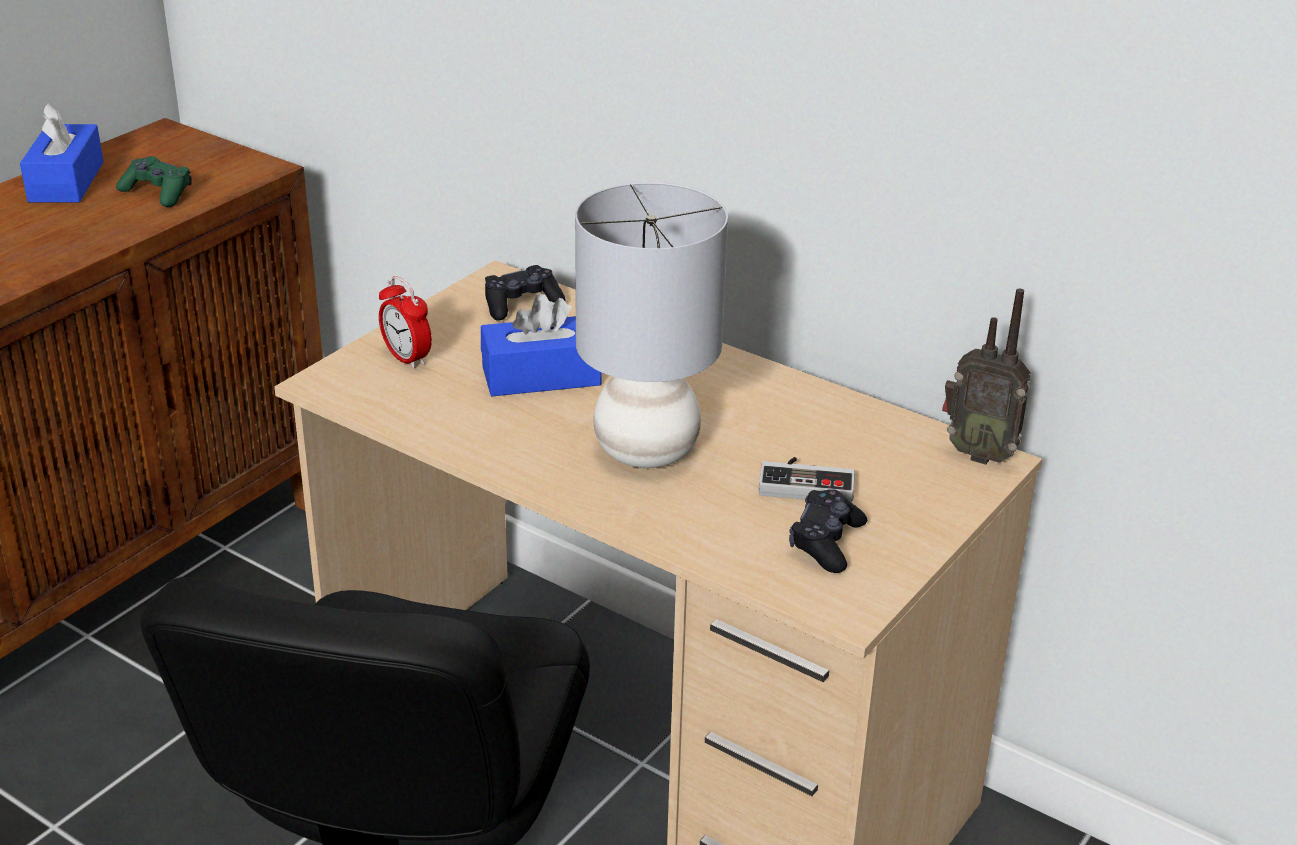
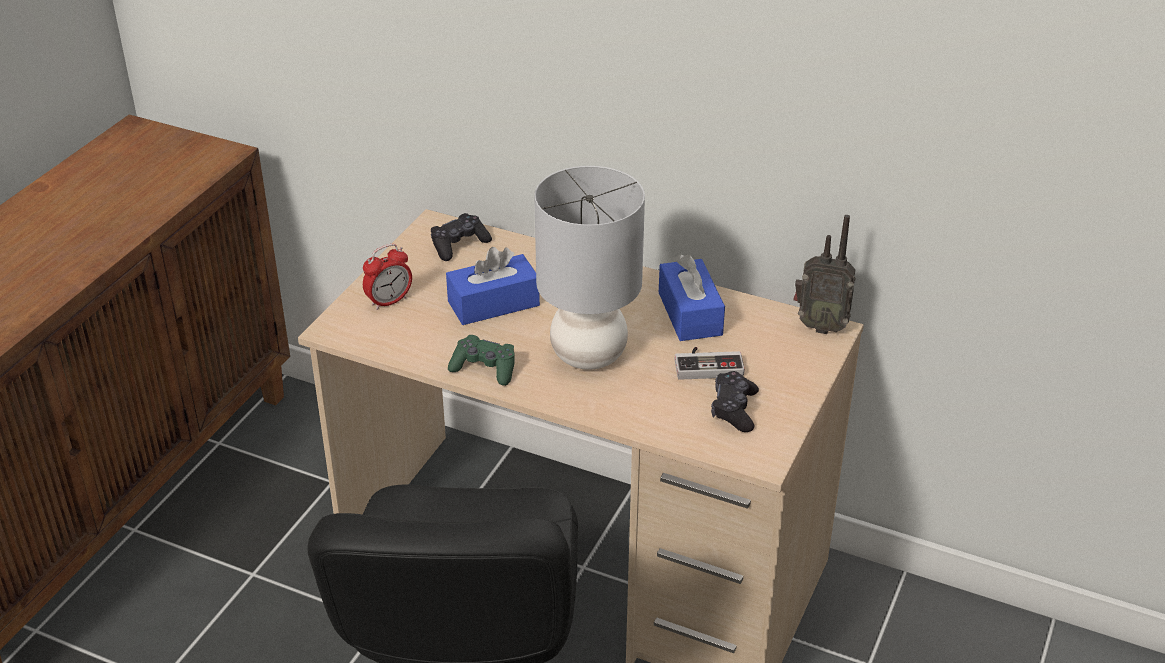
camera: 10 degrees left, 5 degrees up
blue tissue box [20,103,103,203] -> blue tissue box moved to [659,254,725,341]
green game controller [116,156,191,207] -> green game controller moved to [448,335,515,386]
alarm clock [379,276,432,369] -> alarm clock turned 75 degrees counterclockwise [363,244,412,310]

